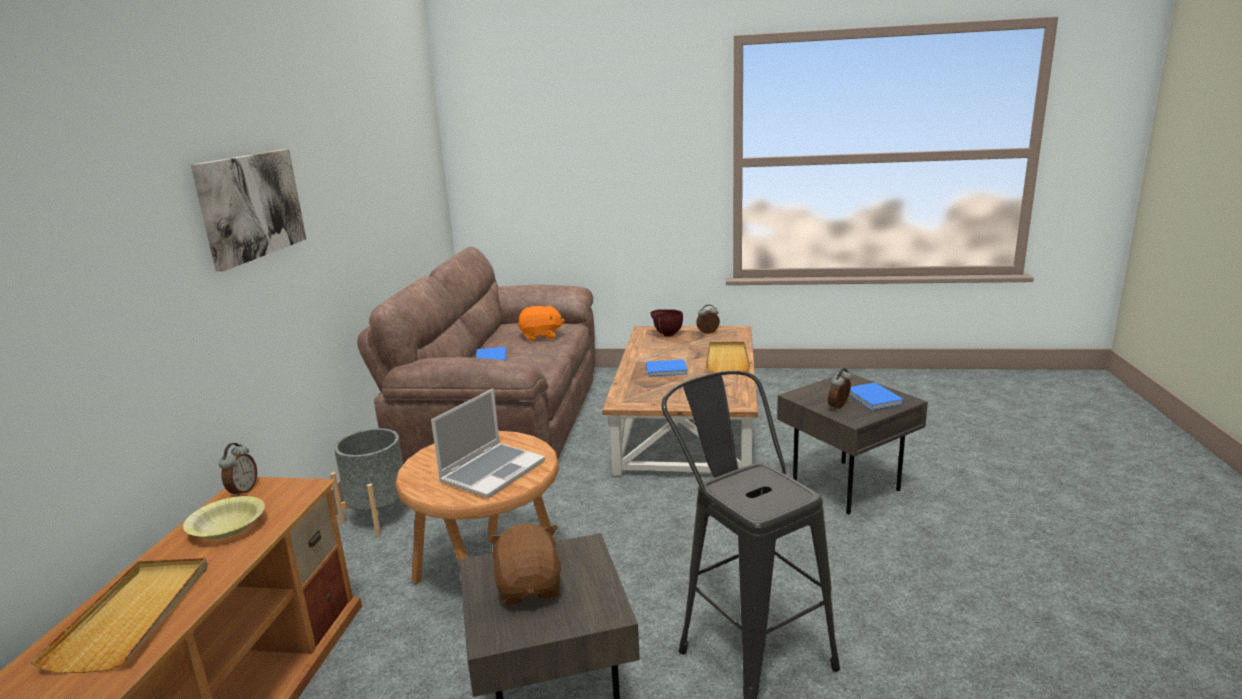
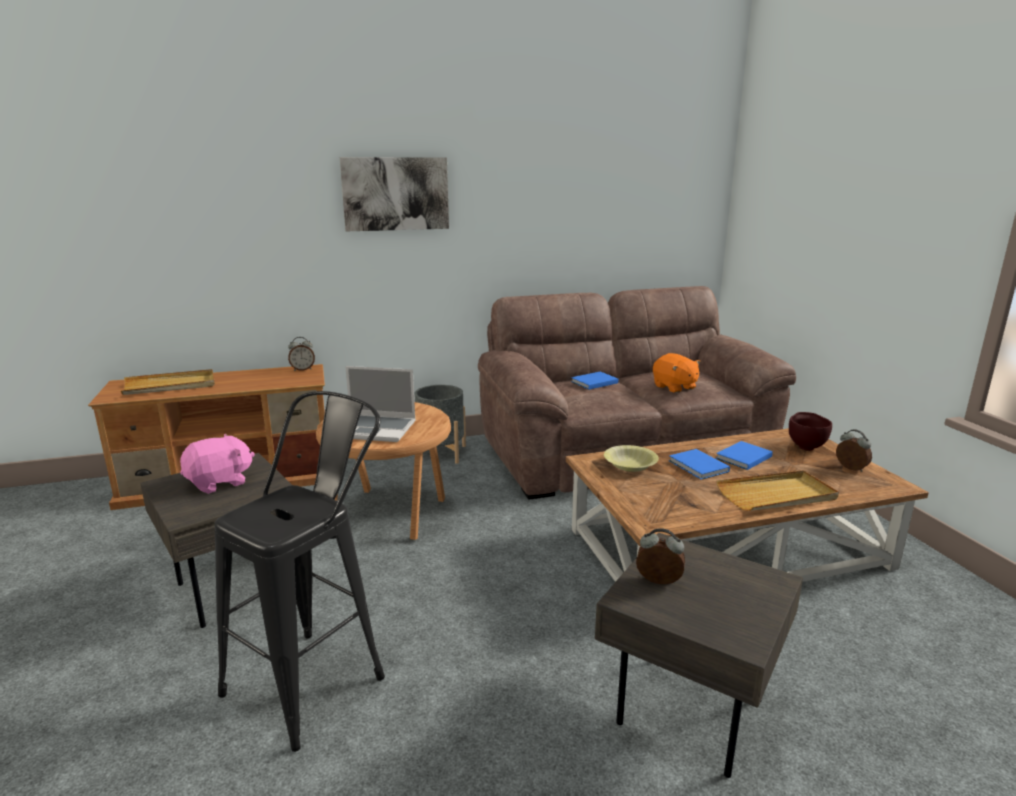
camera: 65 degrees right, 0 degrees up
yellow bowl [183,496,265,539] -> yellow bowl moved to [604,445,659,472]
brown plush toy [487,524,561,605] -> pink plush toy [180,434,255,494]
blue book [849,383,904,410] -> blue book moved to [716,441,773,470]

